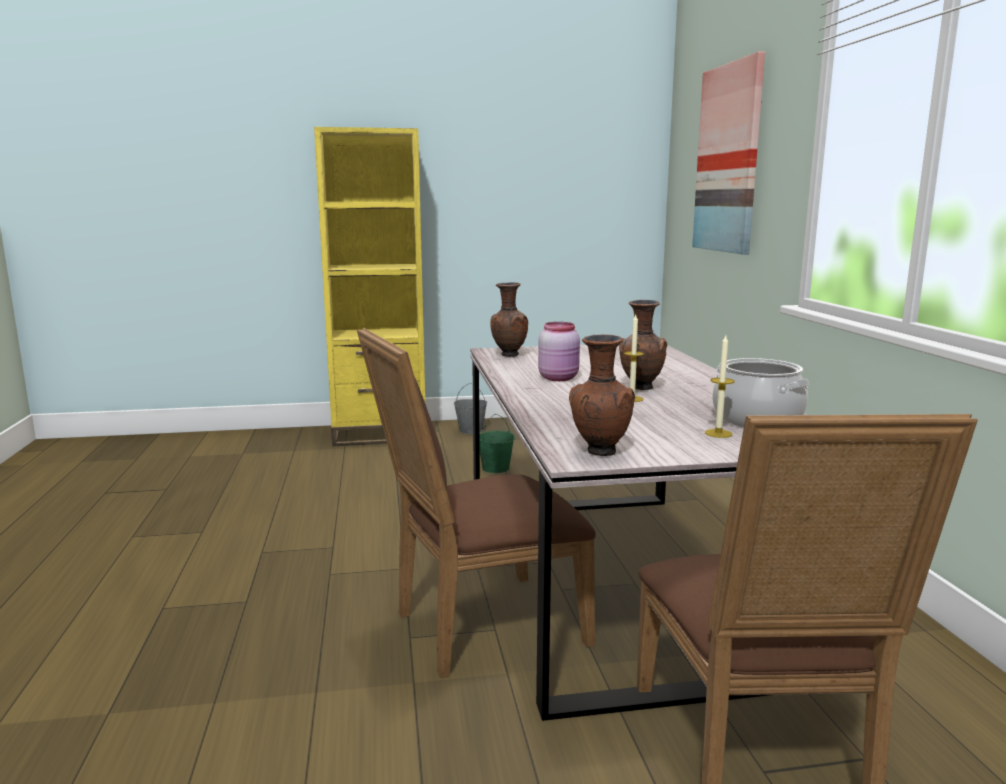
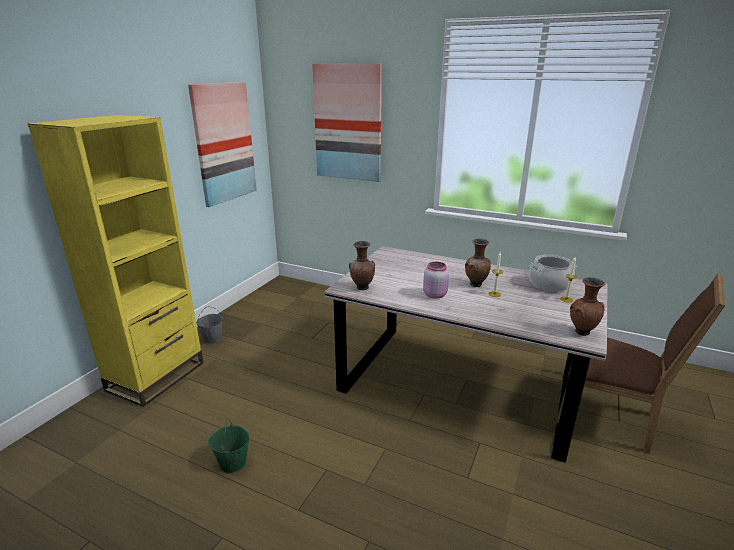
camera: 55 degrees left, 10 degrees up
brown chair [357,328,596,678] -> none
green bucket [479,414,515,473] -> green bucket moved to [208,419,250,473]
none -> picture [188,82,257,207]

